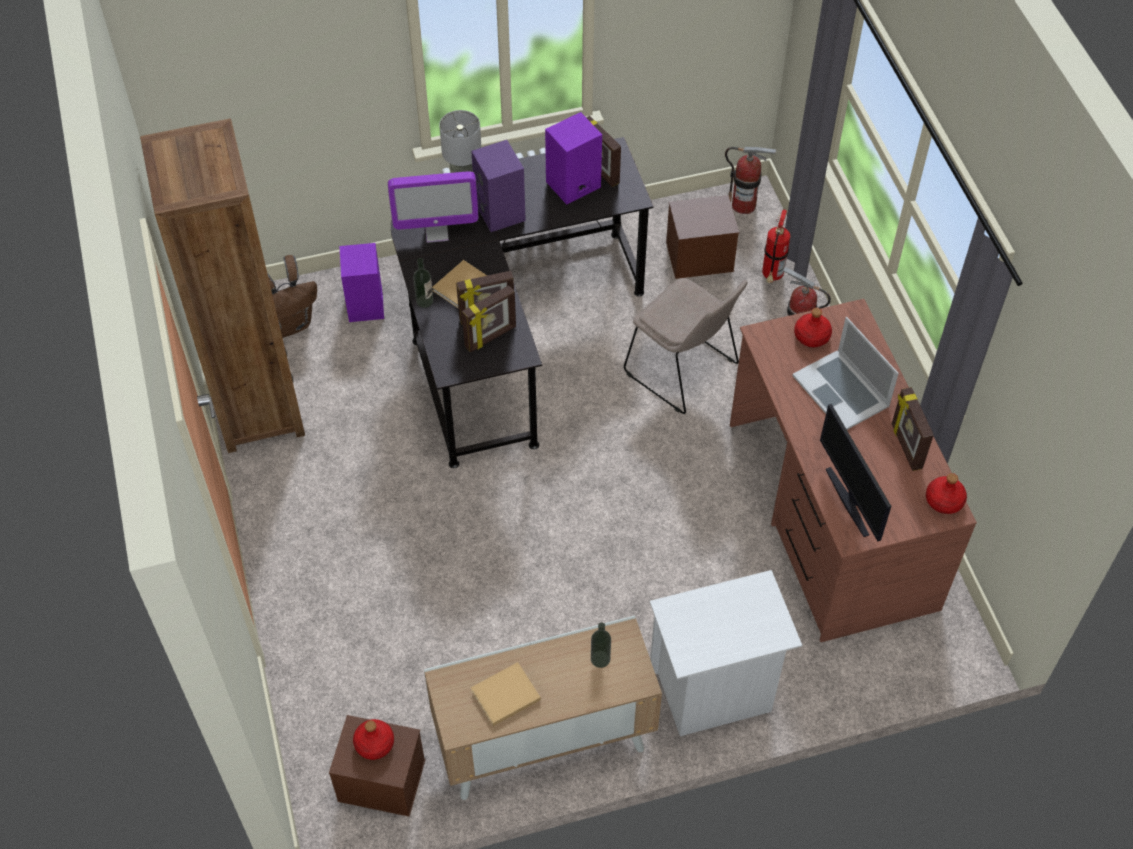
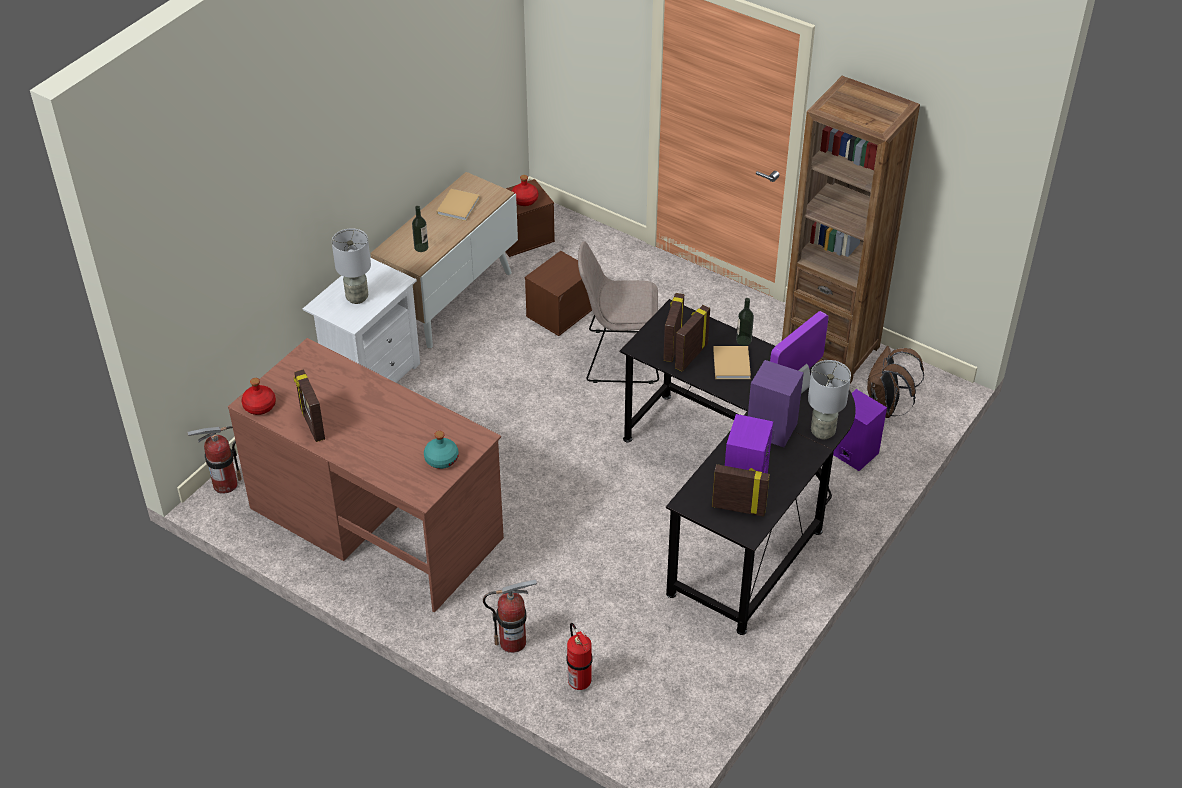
camera: 140 degrees right, 10 degrees down
beige chair [624,278,747,414] -> beige chair moved to [578,241,659,384]
brown storage box [666,195,739,279] -> brown storage box moved to [525,251,592,336]
fire extinguisher [725,147,776,214] -> fire extinguisher moved to [187,426,242,494]
laptop [792,317,899,430] -> none
red bottle [794,308,832,347] -> turquoise bottle [424,431,458,469]
monitor [820,404,891,541] -> none
picture frame [892,387,934,471] -> picture frame turned 150 degrees counterclockwise [294,369,325,442]
none -> grey table lamp [332,228,371,304]

